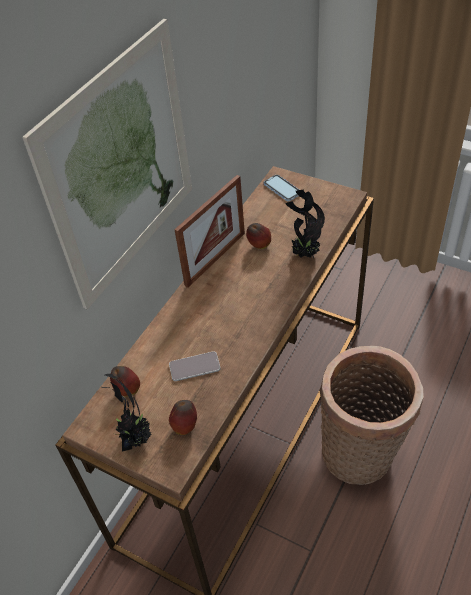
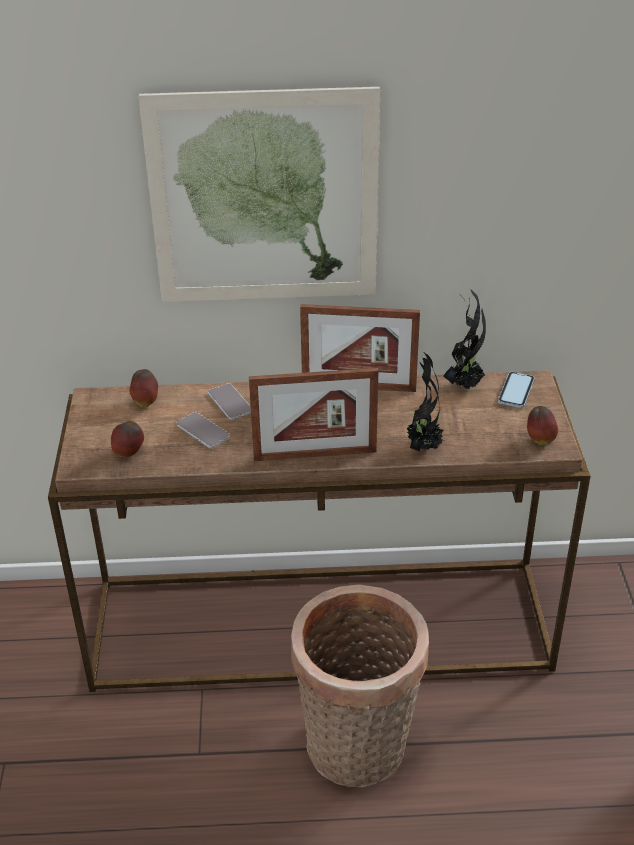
camera: 55 degrees right, 10 degrees down
potted plant [101,374,151,451] -> potted plant moved to [443,289,486,389]
apple [246,223,271,249] -> apple moved to [527,406,558,445]
none -> phone [208,383,251,420]
none -> picture frame [249,368,379,461]

